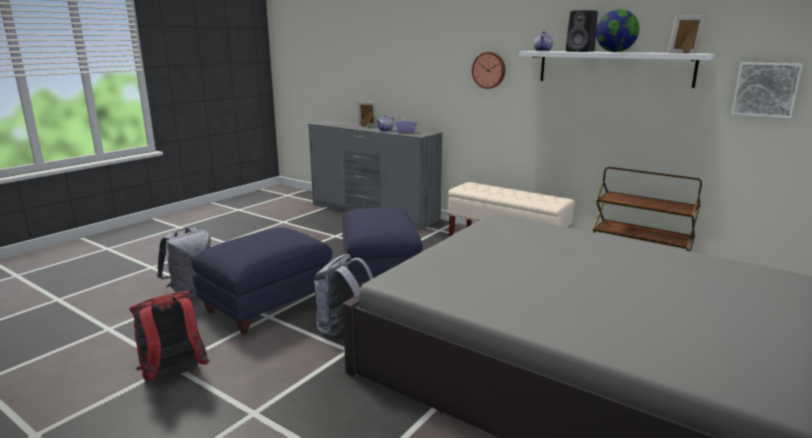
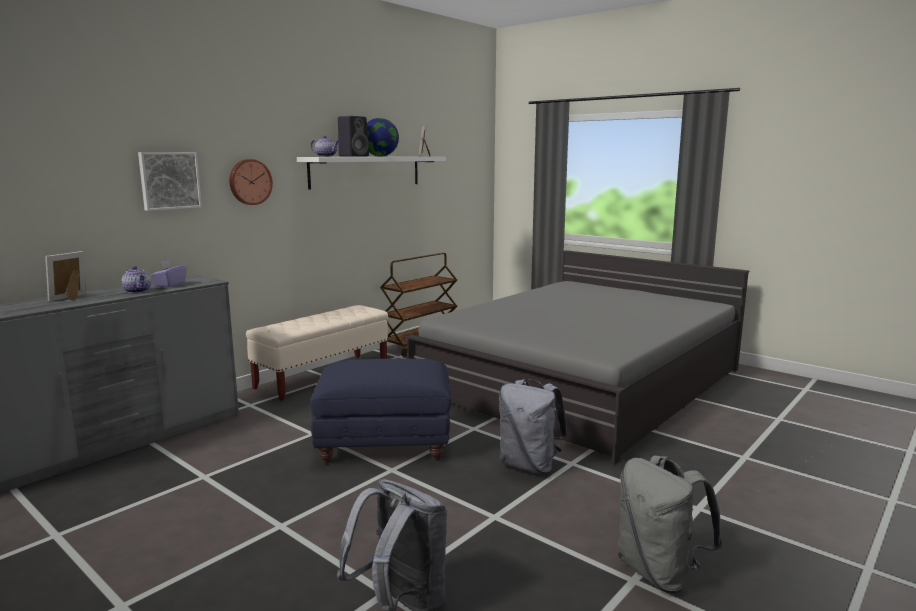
camera: 85 degrees left, 5 degrees down
red backpack [129,291,209,382] -> grey backpack [618,455,723,593]
blue ottoman [191,227,332,334] -> none
picture [731,62,803,118] -> picture moved to [138,152,202,211]

